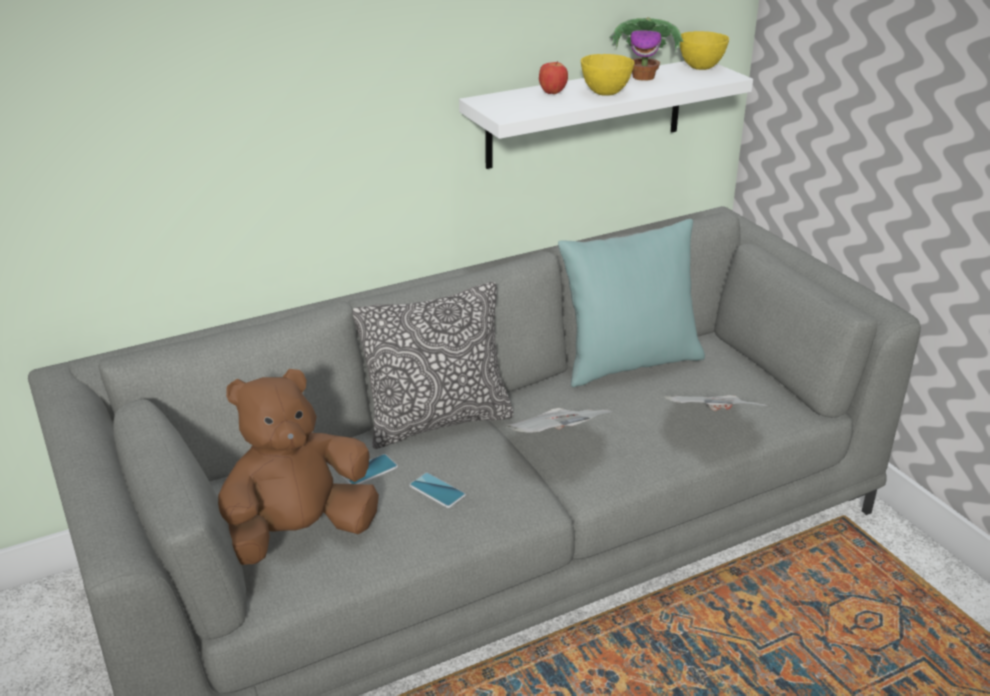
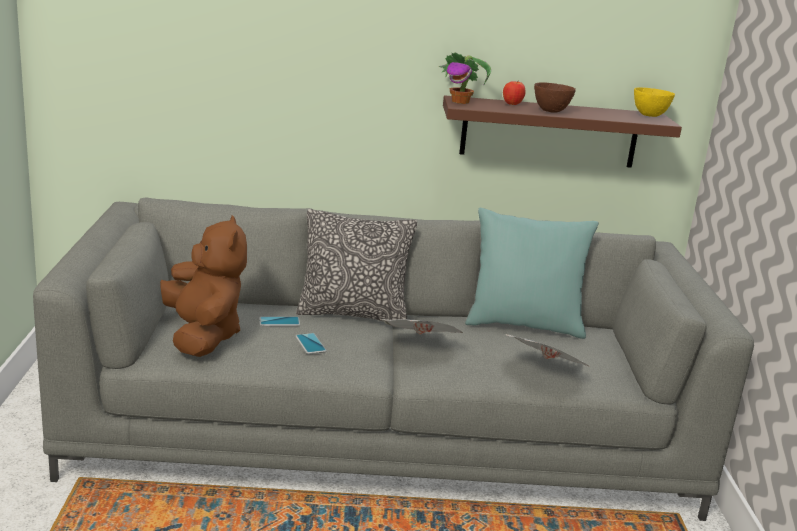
camera: 25 degrees right, 10 degrees down
brown plush toy [218,369,379,565] -> brown plush toy turned 75 degrees clockwise [160,215,247,357]
white shelf [459,61,753,169] -> brown shelf [443,95,682,168]
yellow bowl [581,54,635,96] -> brown bowl [534,82,576,113]
potted plant [609,17,684,81] -> potted plant moved to [439,52,491,104]

